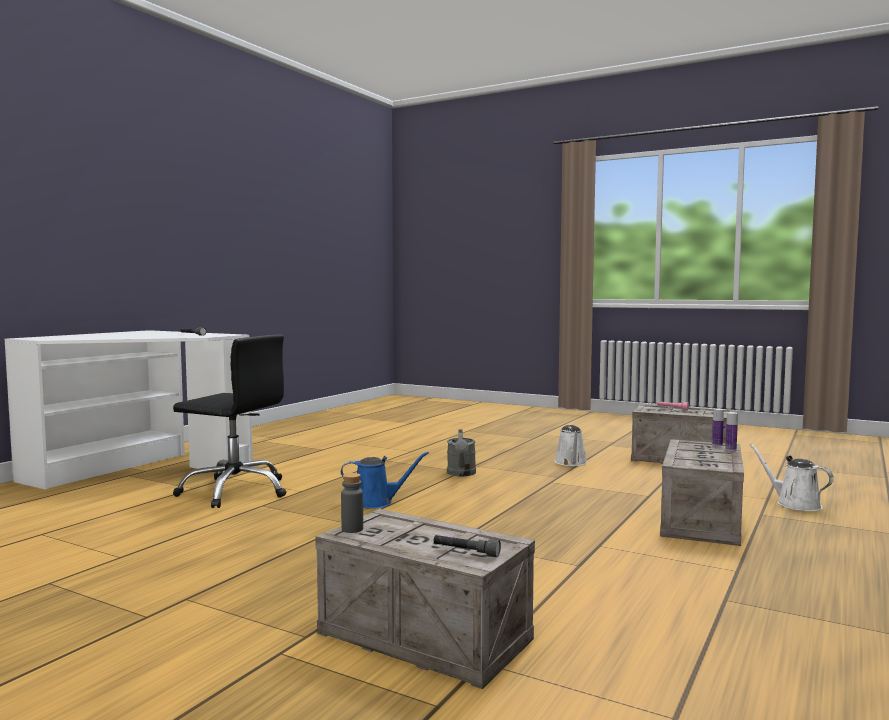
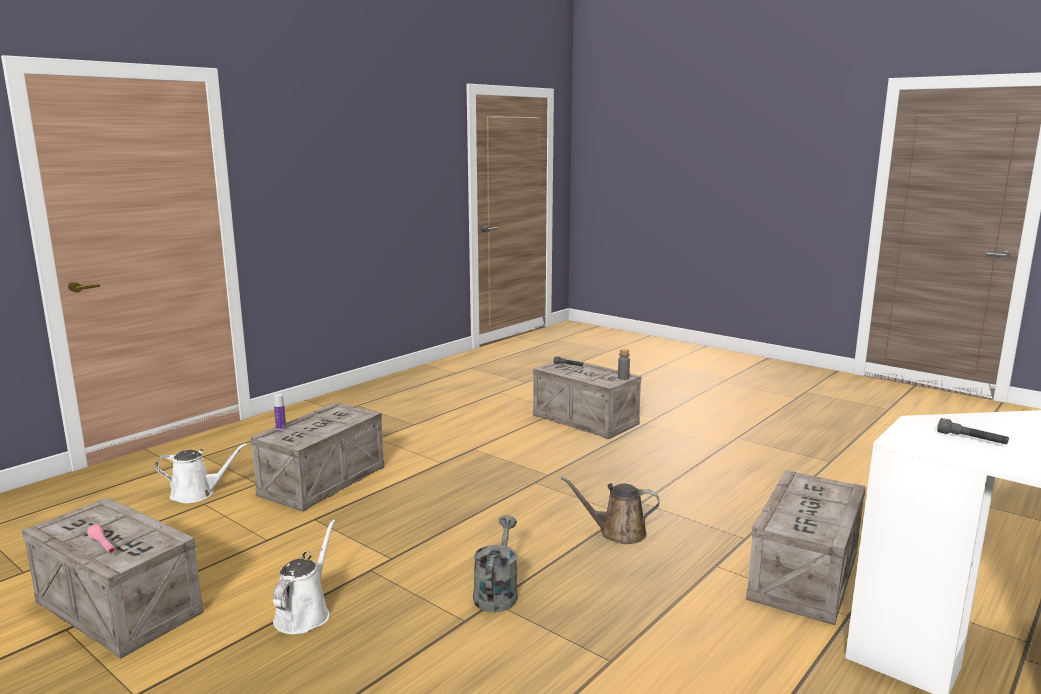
camera: 170 degrees left, 10 degrees up
black office chair [173,334,286,508] -> crate [746,470,866,625]
blue watering can [341,452,429,509] -> brown watering can [561,476,660,544]
bottle [712,408,724,446] -> none
white watering can [749,444,834,511] -> white watering can turned 75 degrees counterclockwise [155,443,247,503]

